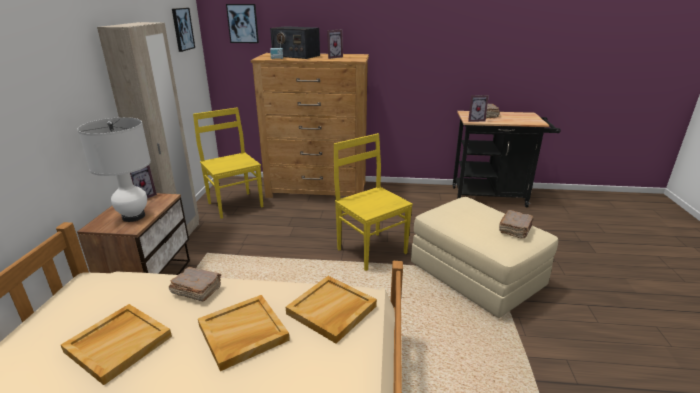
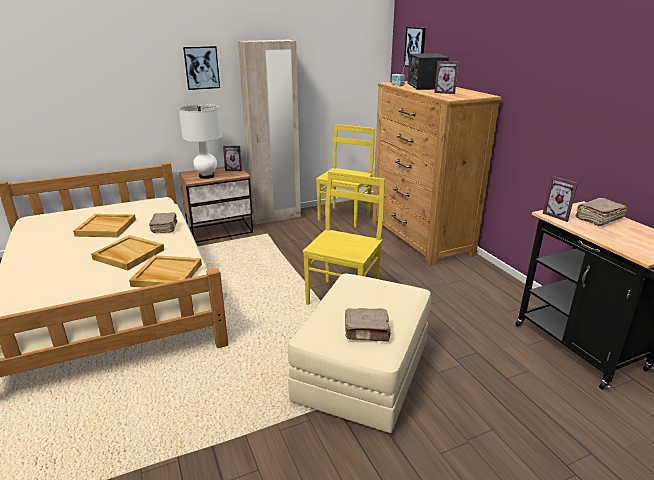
camera: 60 degrees right, 0 degrees up
picture [172,8,195,52] -> picture moved to [183,46,220,90]

